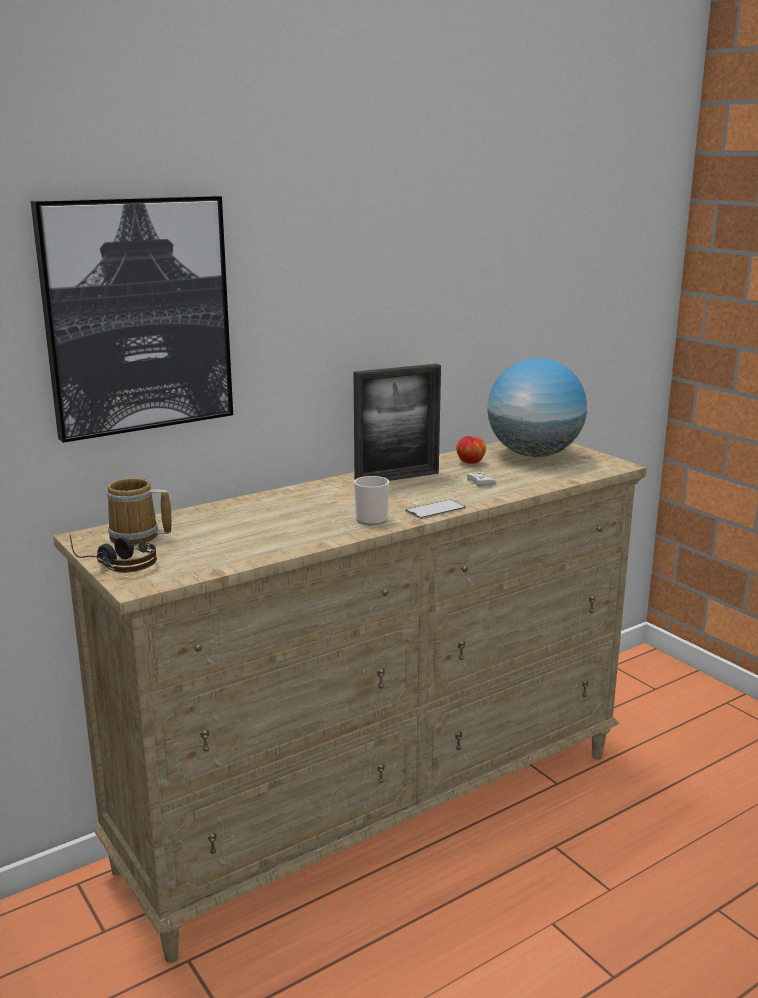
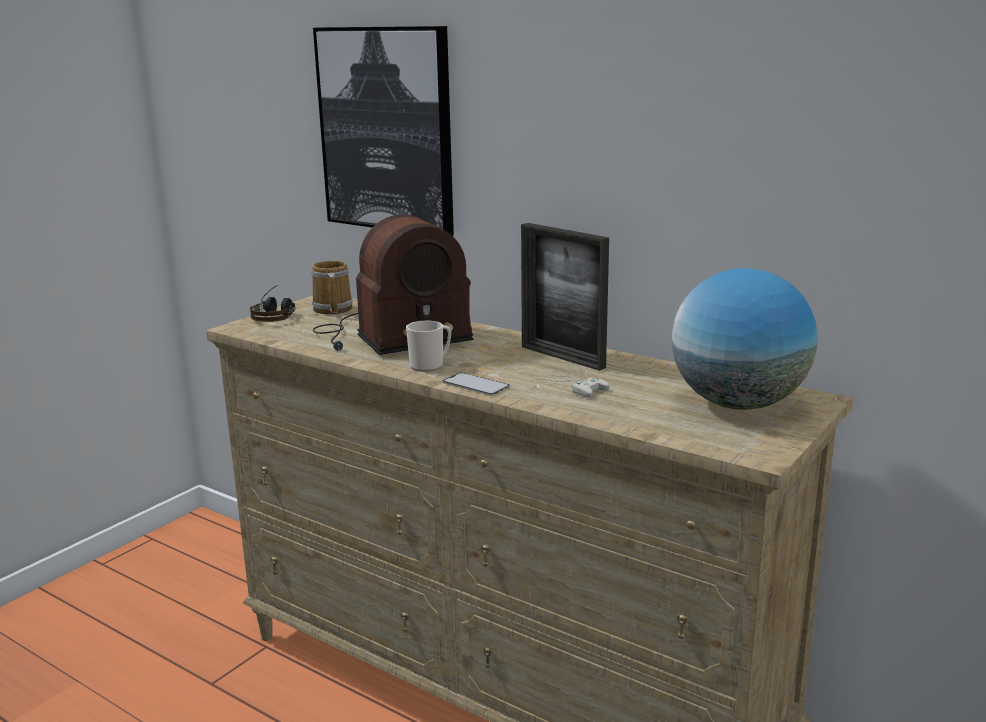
camera: 70 degrees right, 0 degrees up
apple [456,436,486,464] -> none
none -> radio [313,214,473,355]

